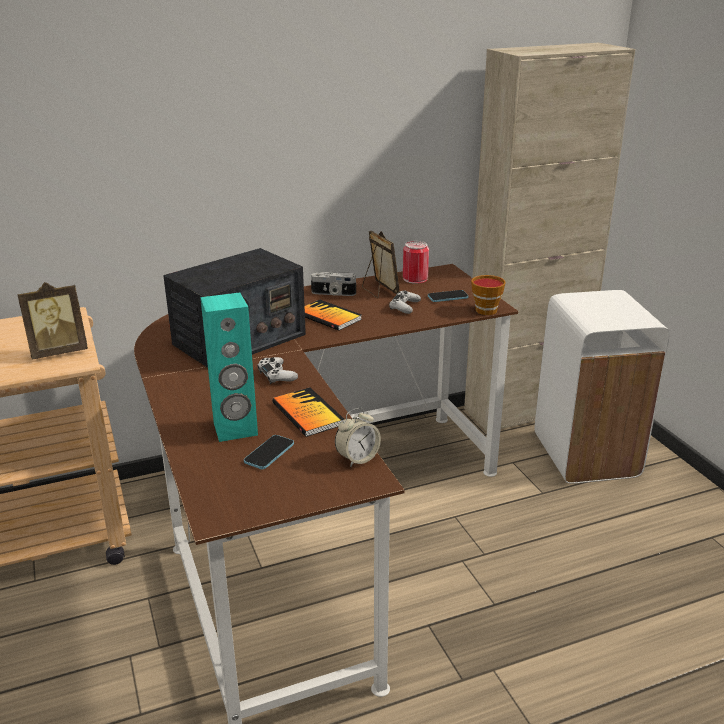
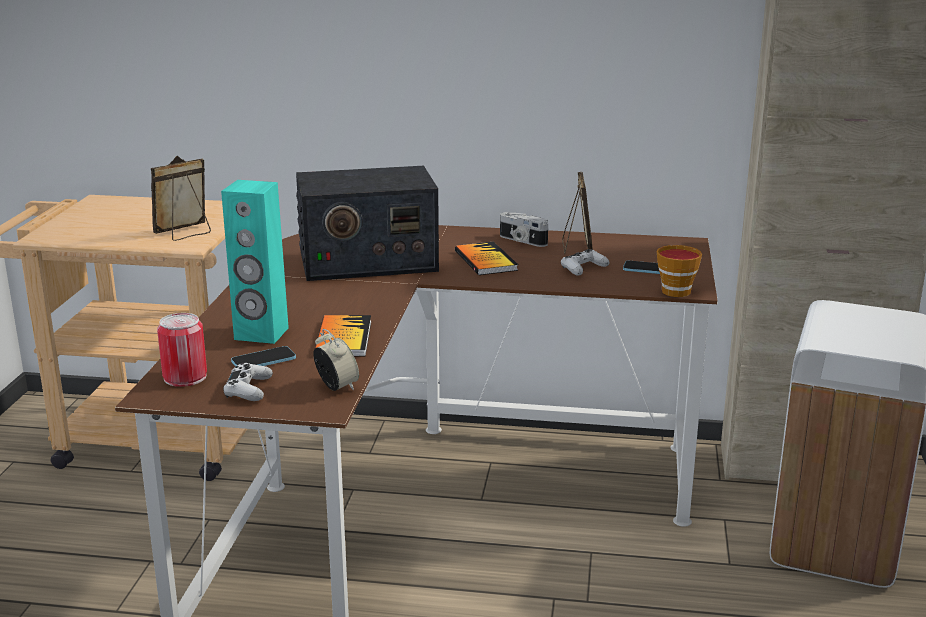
camera: 30 degrees right, 5 degrees down
picture frame [17,282,88,360] -> picture frame turned 135 degrees clockwise [151,156,211,241]
white game controller [257,357,298,384] -> white game controller moved to [223,363,273,401]
alarm clock [335,408,381,467] -> alarm clock turned 120 degrees counterclockwise [313,329,359,391]
can [403,241,429,284] -> can moved to [157,313,207,387]

